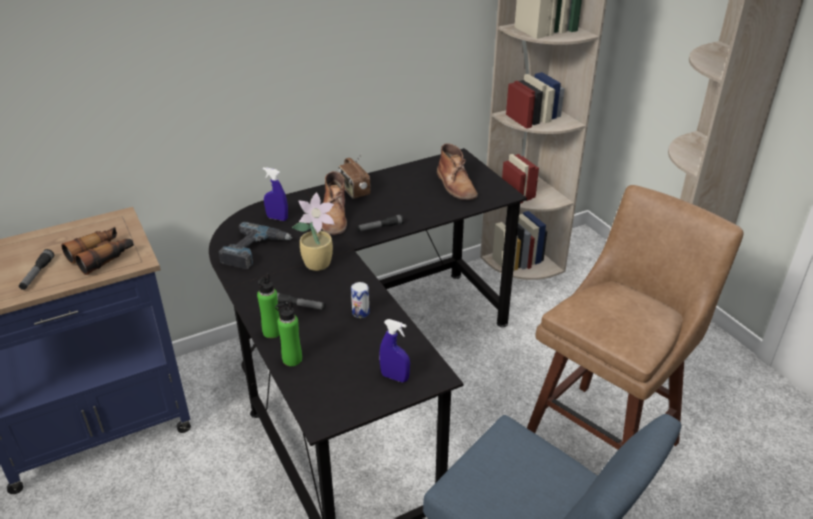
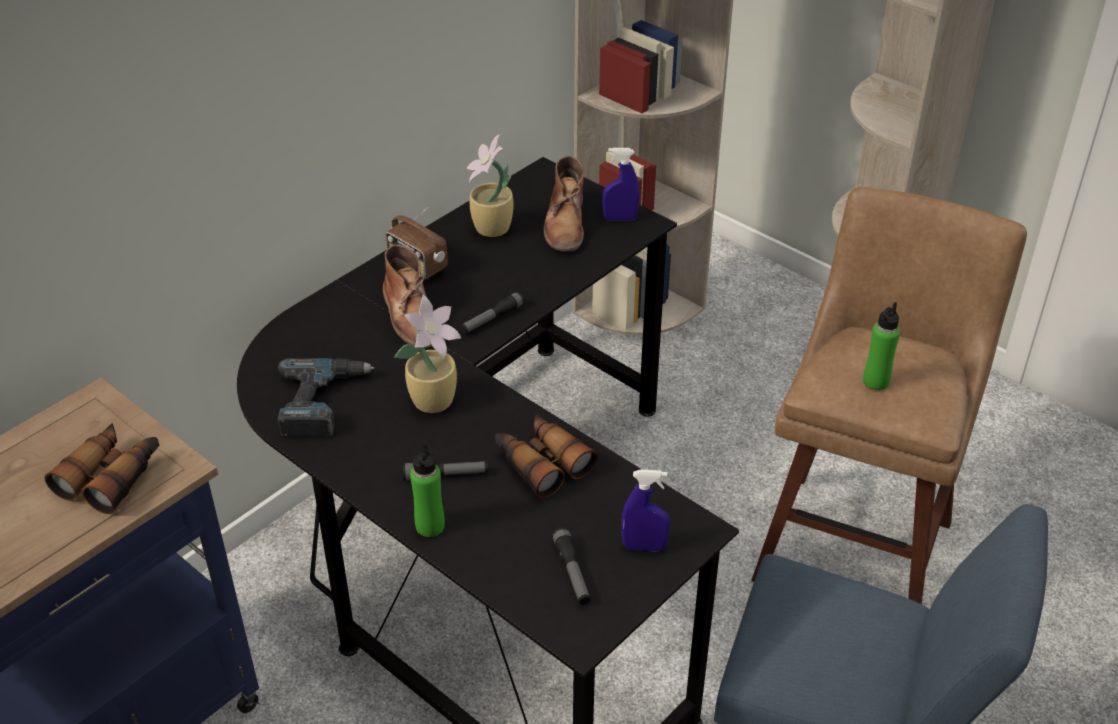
camera: 20 degrees left, 5 degrees up
flashlight [19,249,54,290] -> flashlight moved to [552,527,590,605]
blue spray bottle [263,167,288,221] -> blue spray bottle moved to [602,148,640,221]
green bottle [275,301,302,366] -> green bottle moved to [863,302,900,390]
can [351,282,370,318] -> binoculars [495,413,598,498]
brown boot [437,143,478,200] -> brown boot turned 45 degrees clockwise [543,156,584,252]
none -> potted plant [467,134,513,237]

